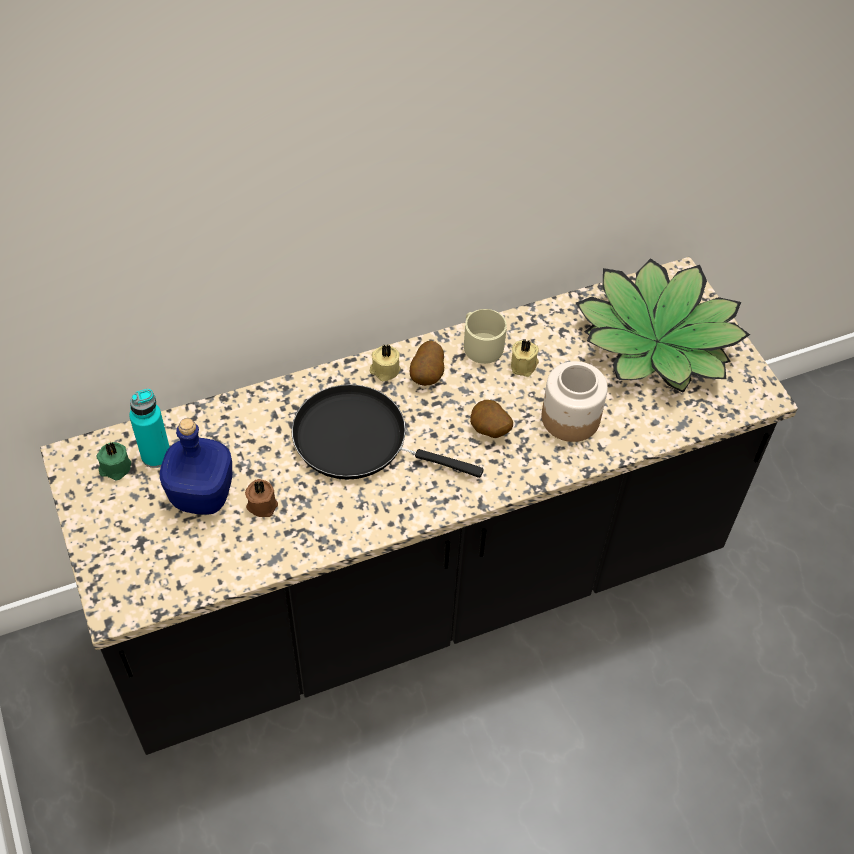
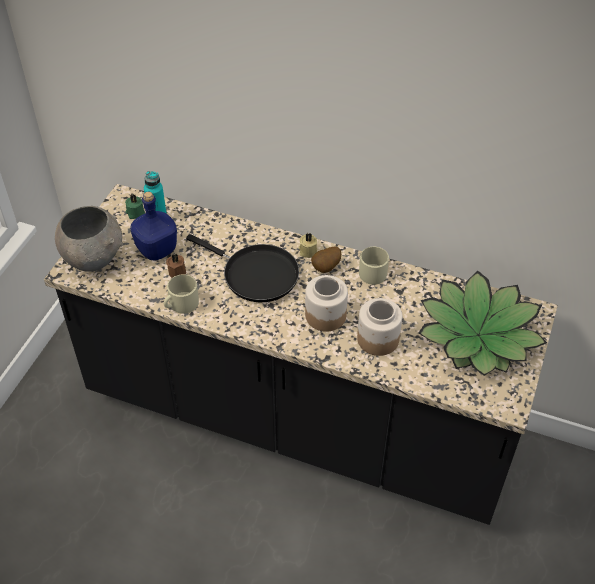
camera: 45 degrees right, 5 degrees down
black frying pan [292,384,484,479] -> black frying pan turned 150 degrees clockwise [186,234,299,302]
potato [470,400,513,438] -> jar [305,275,348,332]
beige candle [511,339,539,377] -> none
none -> grey bowl [55,206,123,272]
none -> beige mug [164,274,199,314]

